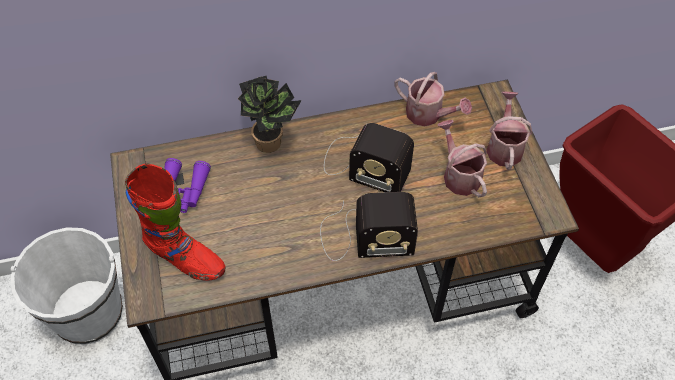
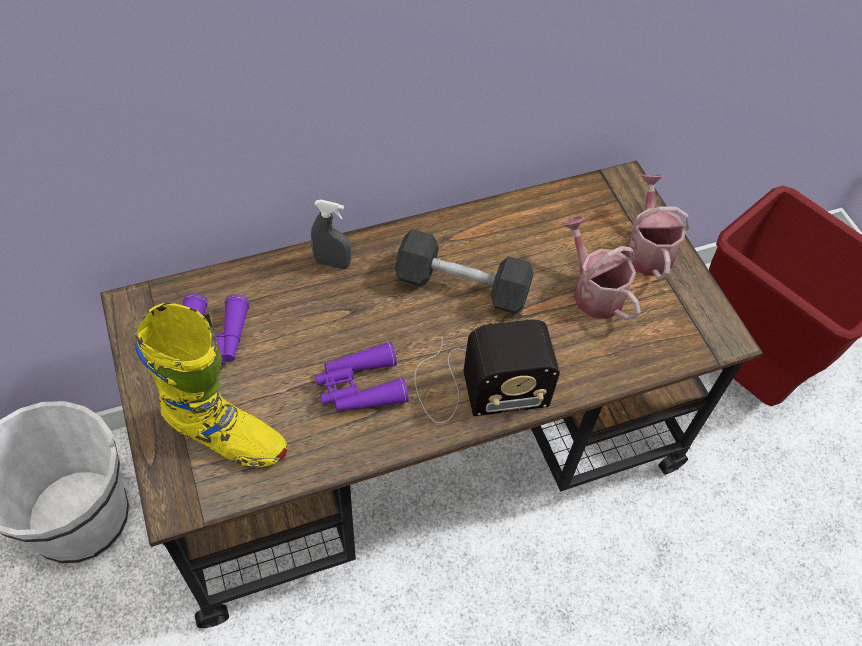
camera: 10 degrees left, 0 degrees up
red boot [125,163,226,281] -> yellow boot [135,303,287,467]
potted plant [238,76,302,153] -> grey spray bottle [311,200,351,269]
radio [324,123,414,192] -> grey dumbbell [395,229,533,314]
watering can [395,72,472,126] -> none
none -> purple binoculars [315,342,409,412]

